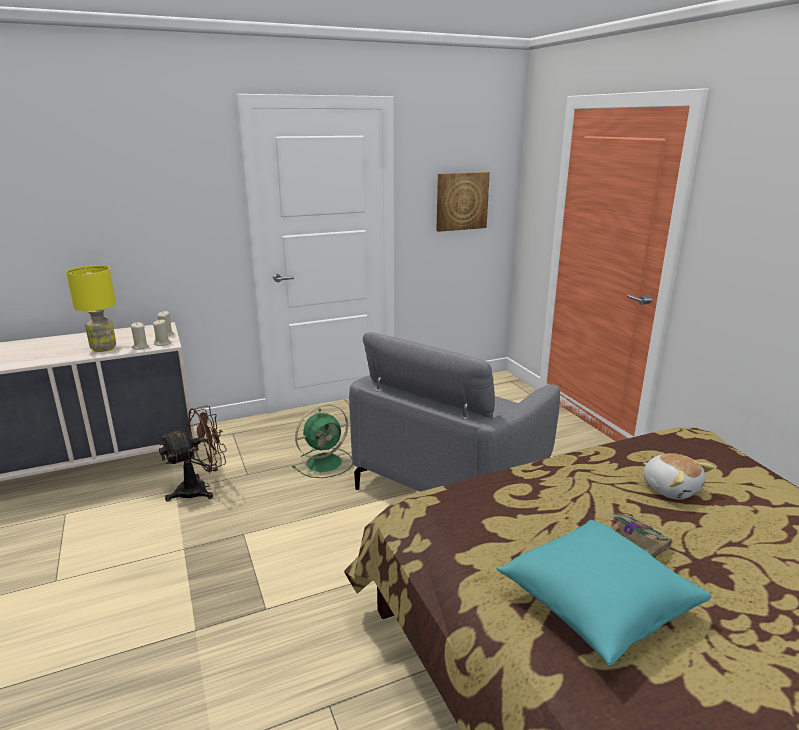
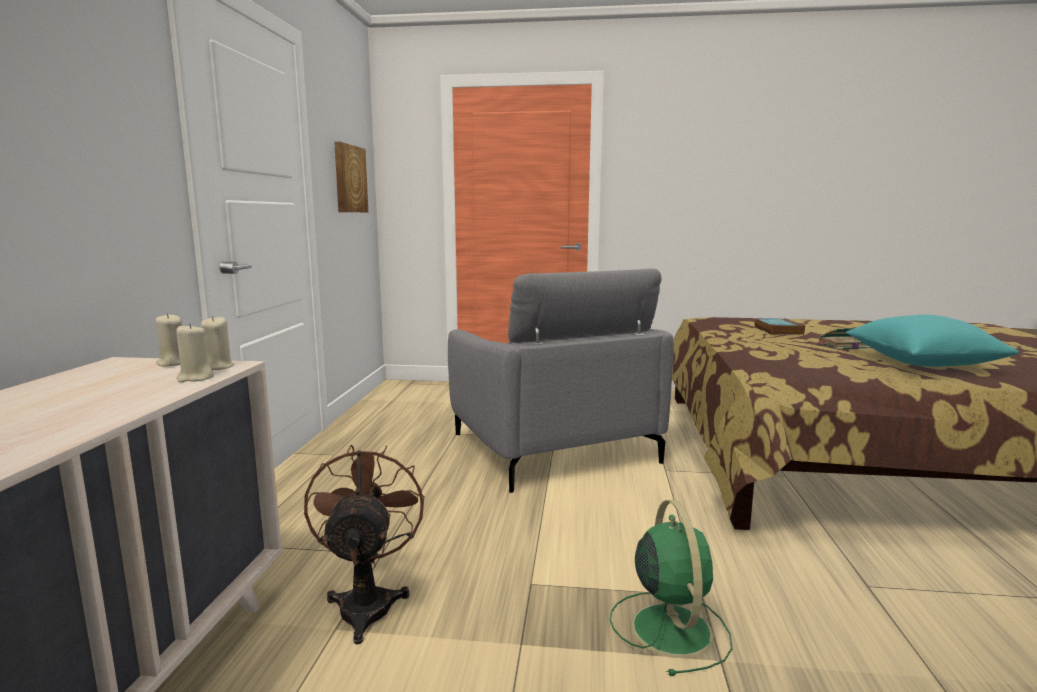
camera: 60 degrees left, 10 degrees down
yellow table lamp [66,265,116,352] -> none
green fan [293,404,353,478] -> green fan moved to [610,500,733,676]
plush toy [643,453,714,500] -> book [754,318,805,335]

